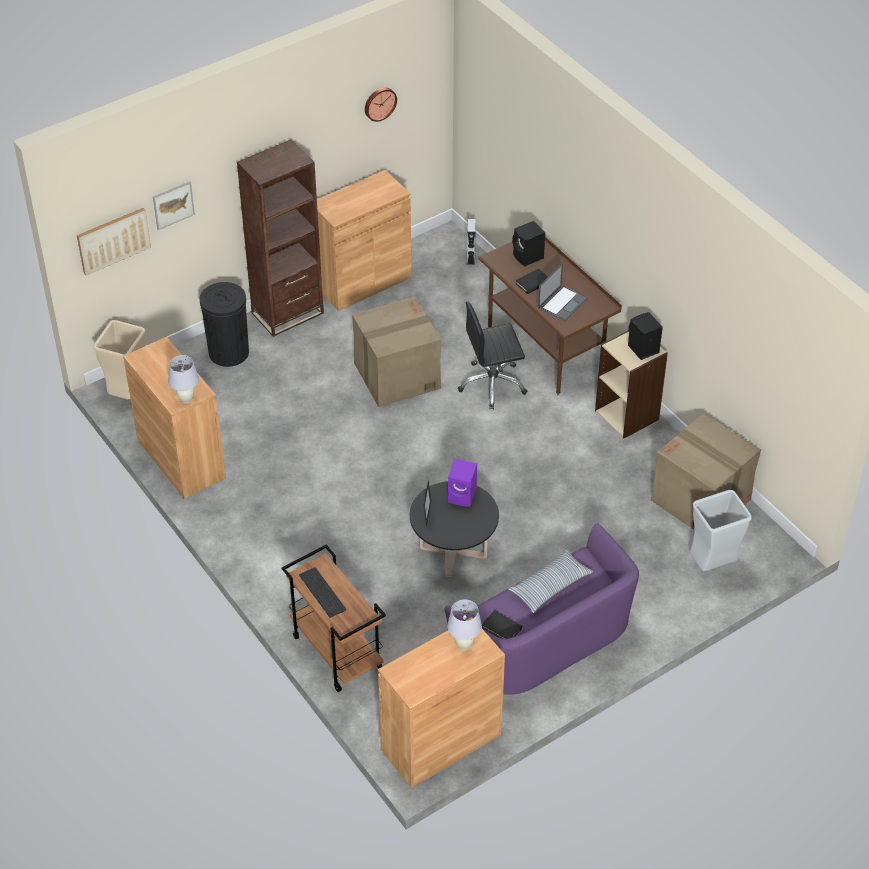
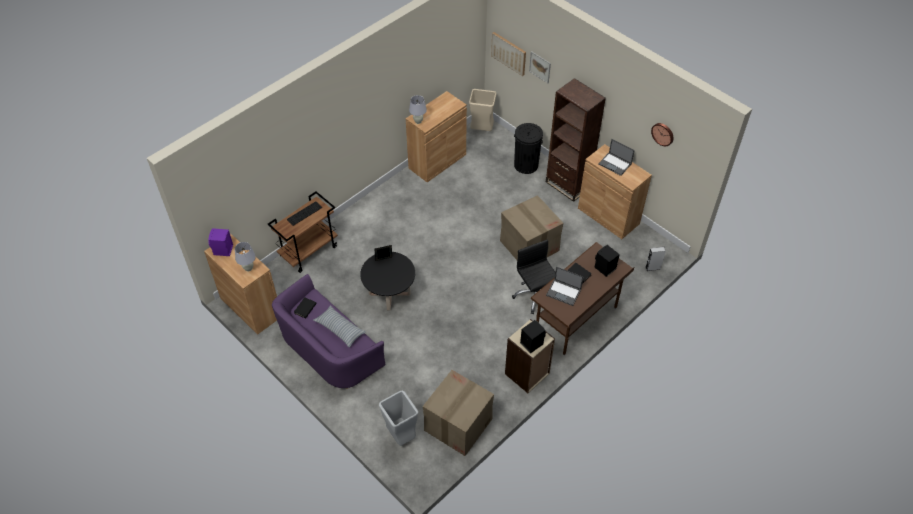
camera: 80 degrees right, 5 degrees up
purple speaker [448,459,477,507] -> purple speaker moved to [209,228,233,256]
none -> laptop [598,139,635,176]

